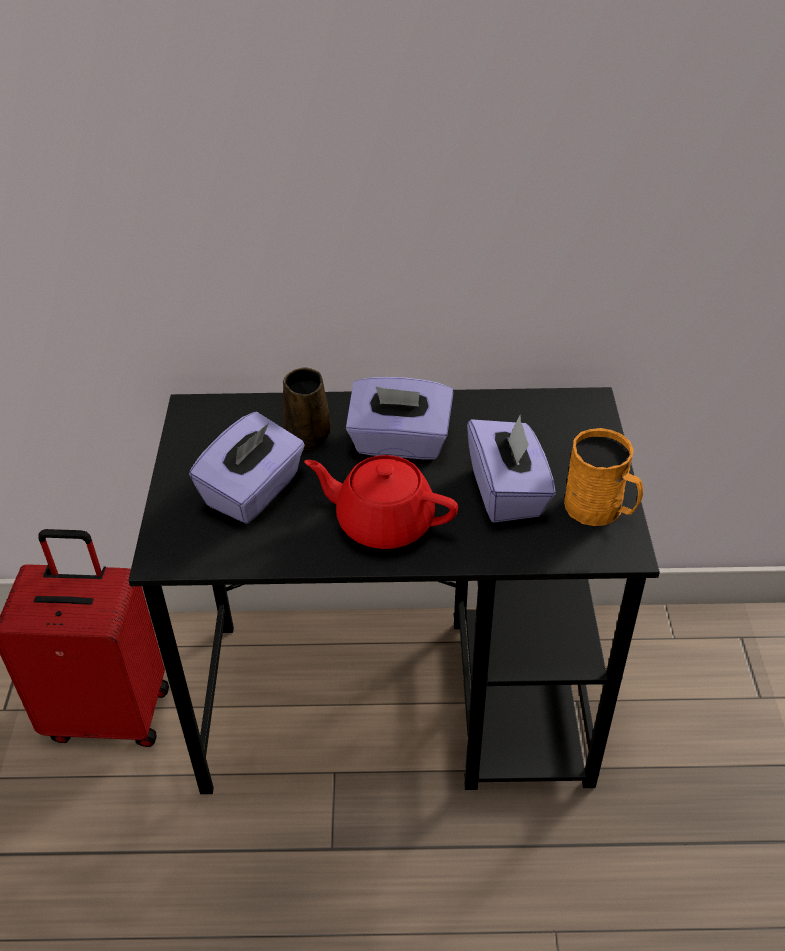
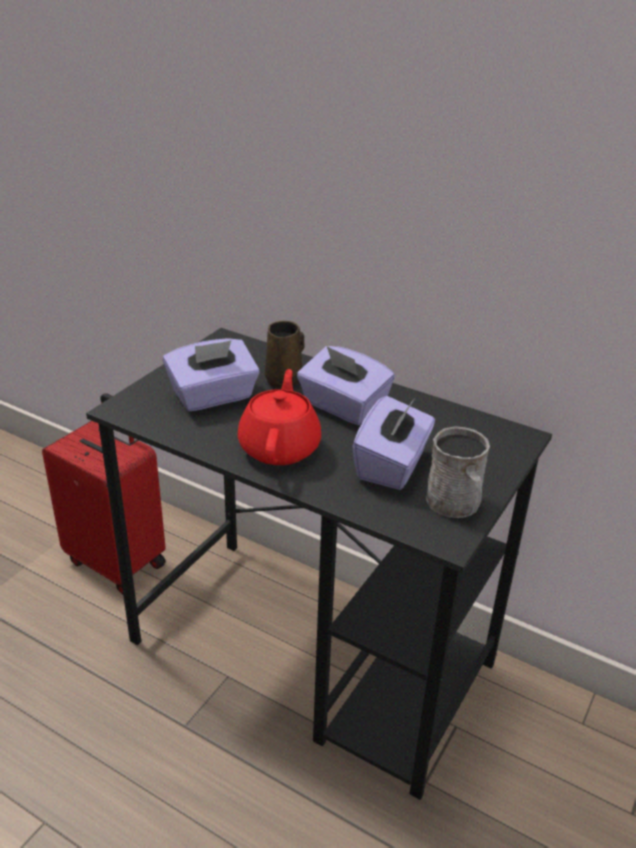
camera: 30 degrees right, 10 degrees down
red teapot [304,455,458,549] -> red teapot turned 45 degrees clockwise [238,369,321,465]
orange mug [564,428,643,526] -> grey mug [426,426,490,518]

